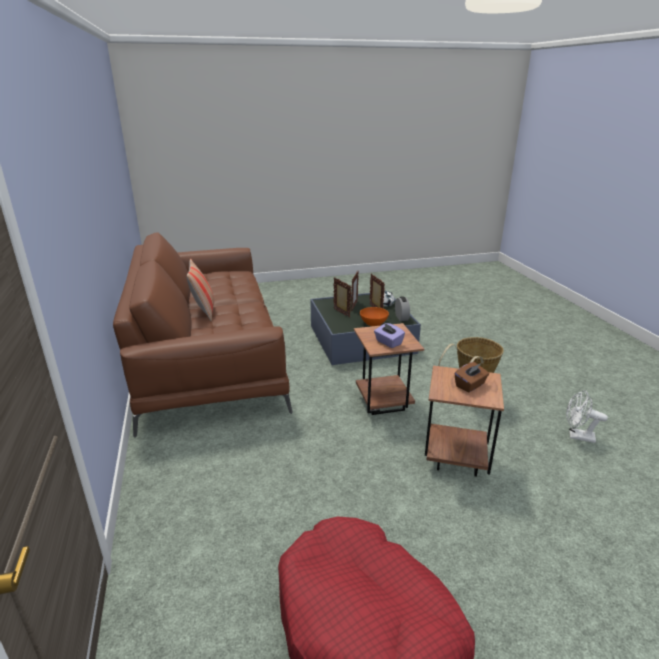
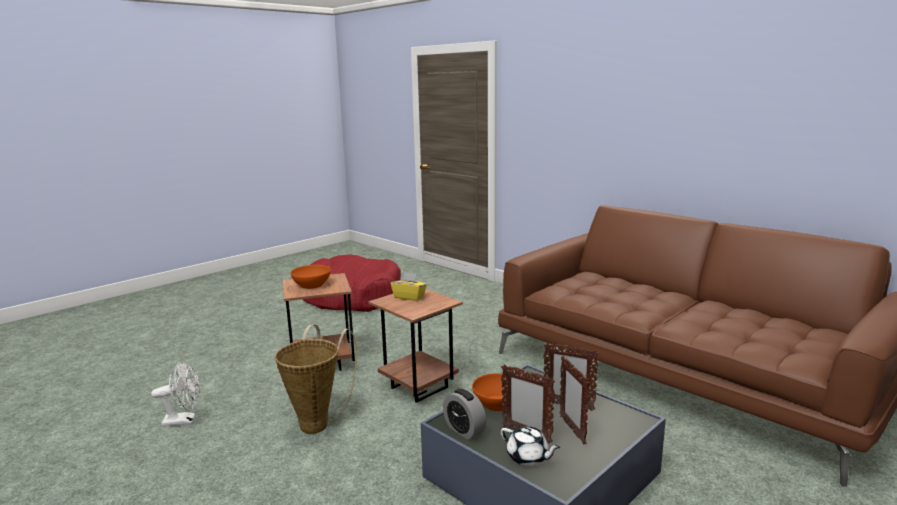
camera: 150 degrees right, 10 degrees down
pillow [187,258,214,321] -> none
purple tissue box [374,322,405,348] -> yellow tissue box [391,272,427,301]
brown tissue box [455,362,489,392] -> orange bowl [290,265,331,289]

